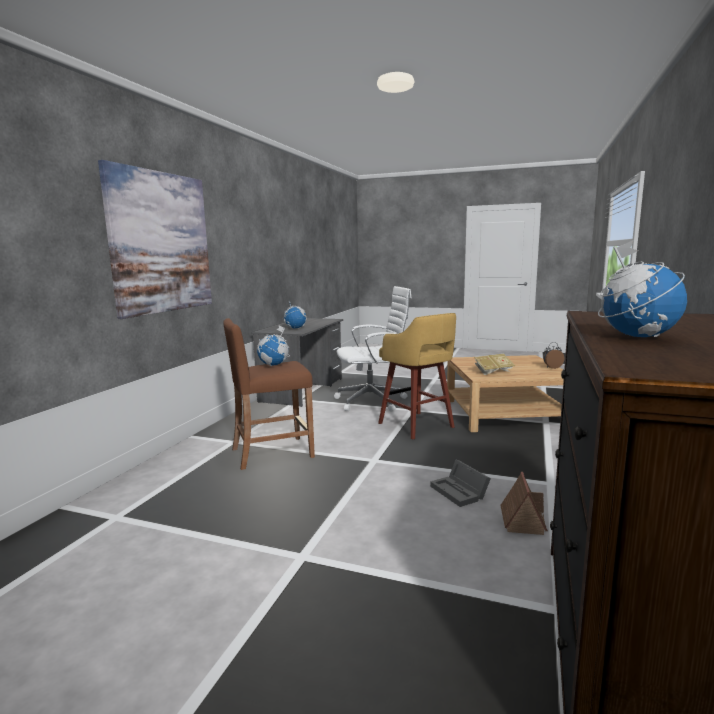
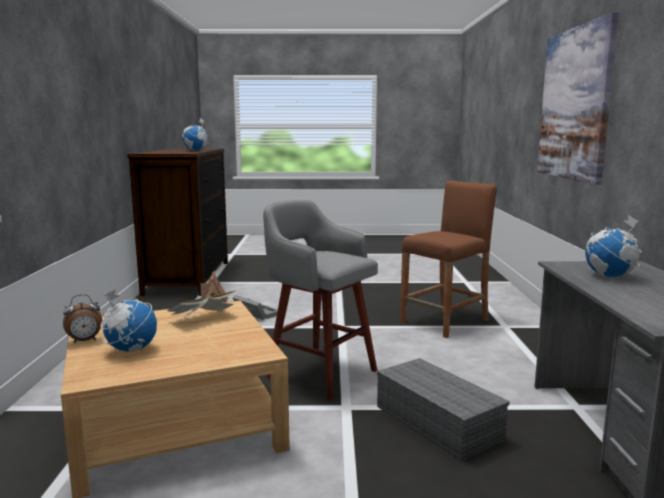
camera: 160 degrees right, 0 degrees up
globe [257,325,290,366] -> globe moved to [101,289,157,352]
white office chair [334,286,412,412] -> grey storage box [377,358,509,461]
yellow stool [378,313,456,440] -> grey stool [263,200,378,401]

